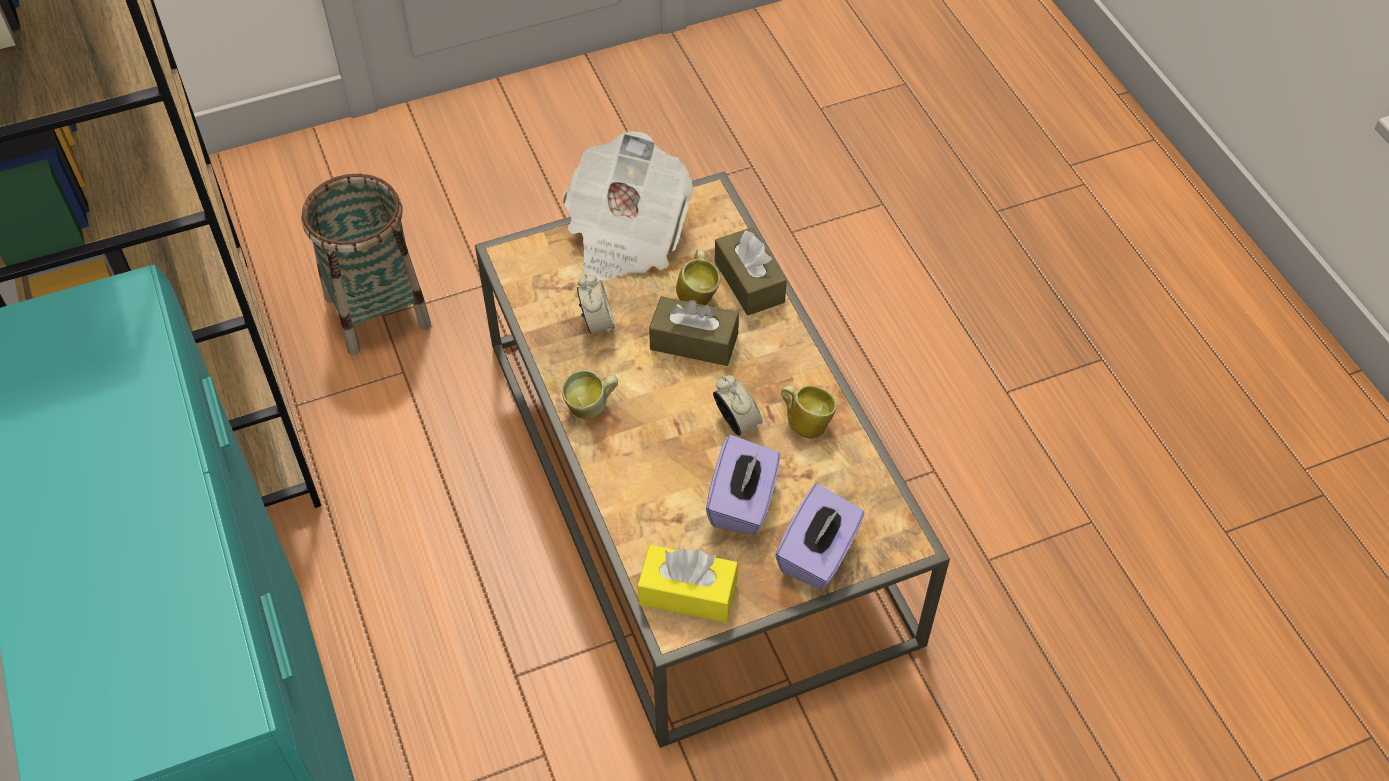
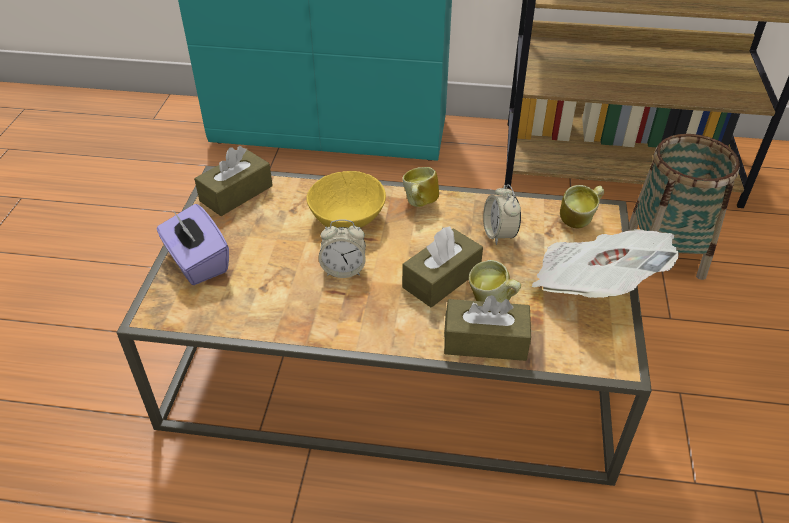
camera: 120 degrees right, 10 degrees down
alarm clock [577,274,615,335] -> alarm clock turned 60 degrees clockwise [483,184,521,245]
yellow tissue box [638,545,738,623] -> brown tissue box [194,146,273,216]
purple tissue box [706,435,780,535] -> none
mug [781,385,837,438] -> mug moved to [560,185,604,229]
none -> yellow bowl [306,171,386,228]

